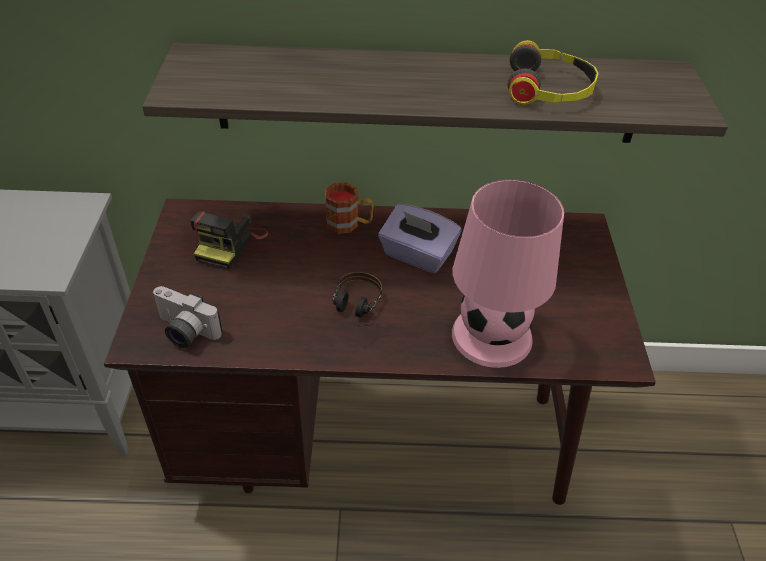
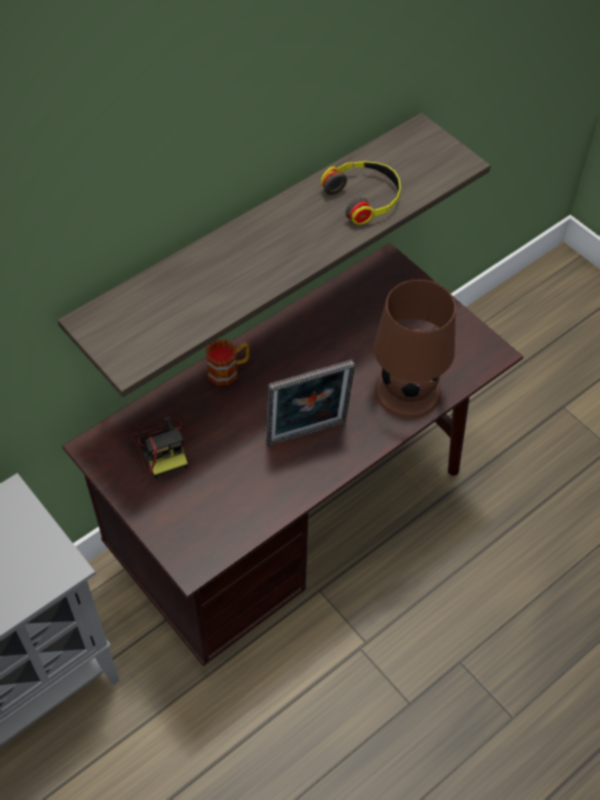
camera: 40 degrees left, 10 degrees up
camera [152,286,223,348] -> none
headphones [332,272,382,328] -> picture frame [266,360,355,446]
purple tissue box [378,204,461,273] -> none
pink table lamp [452,179,564,368] -> brown table lamp [374,279,456,419]

